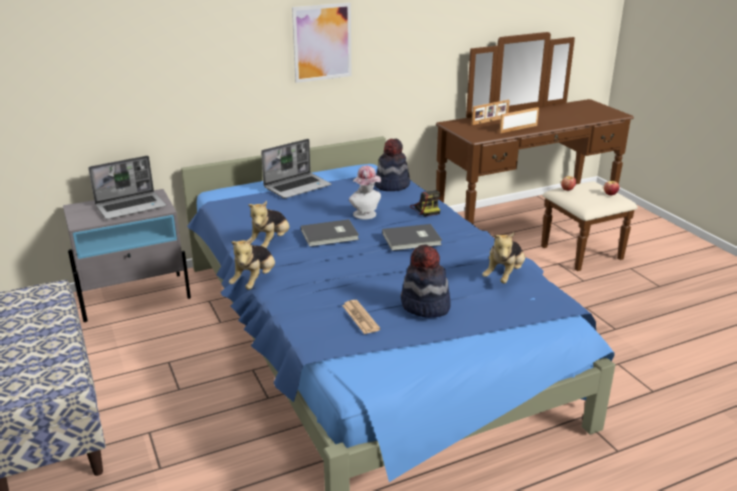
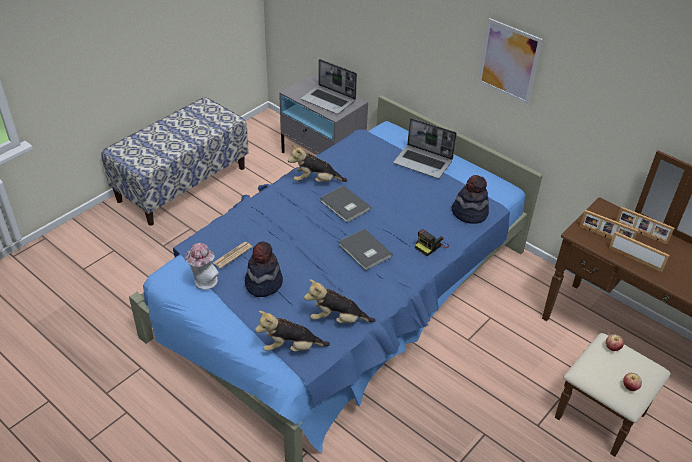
camera: 65 degrees right, 15 degrees up
plush toy [229,237,275,290] -> plush toy moved to [255,311,330,351]
hat [349,166,381,220] -> hat moved to [185,243,219,290]
none -> picture frame [580,210,638,240]

